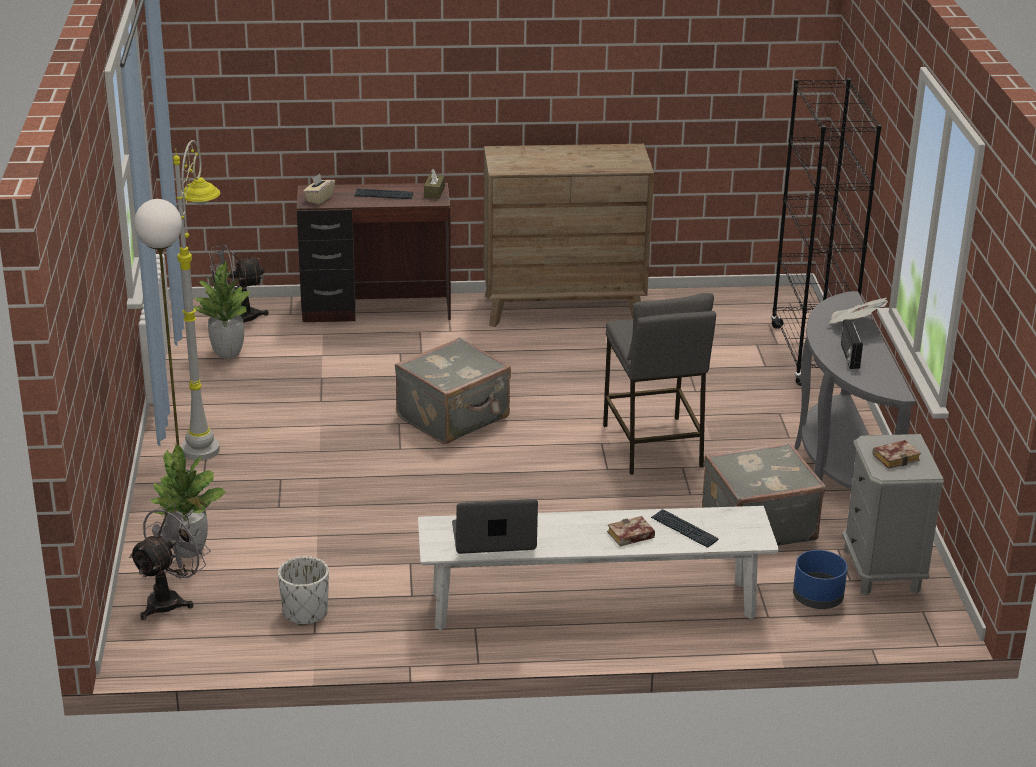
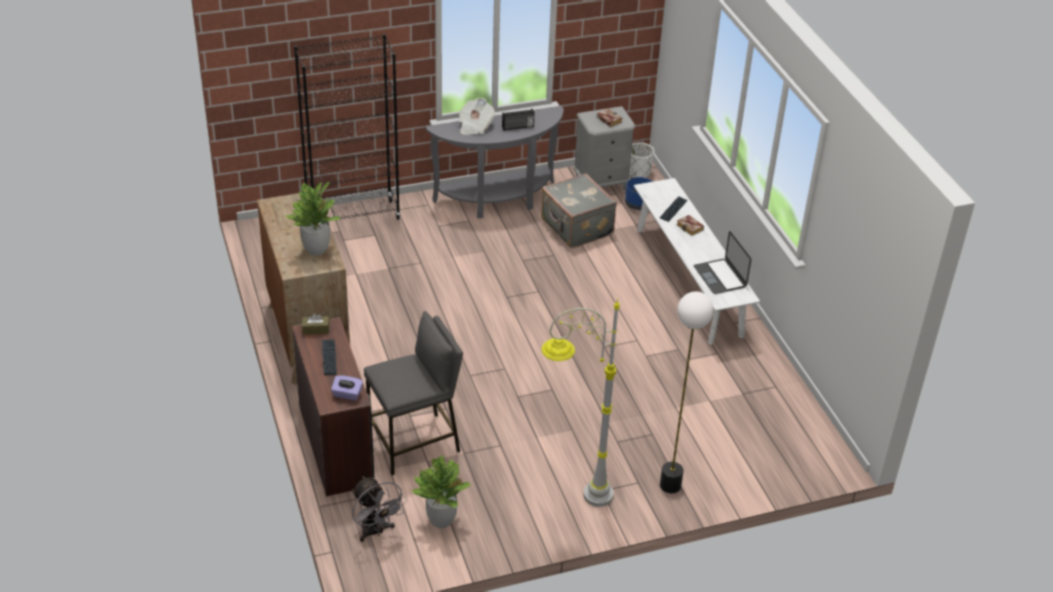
camera: 105 degrees left, 10 degrees up
grey fan [129,503,210,620] -> none
potted plant [149,444,226,558] -> potted plant moved to [285,182,340,256]
white planter [278,556,329,626] -> white planter moved to [629,142,654,178]
beige tissue box [303,174,335,204] -> purple tissue box [331,375,363,401]
grey suitcase [395,337,511,444] -> none
grey stool [603,293,716,475] -> grey stool moved to [364,311,463,475]

